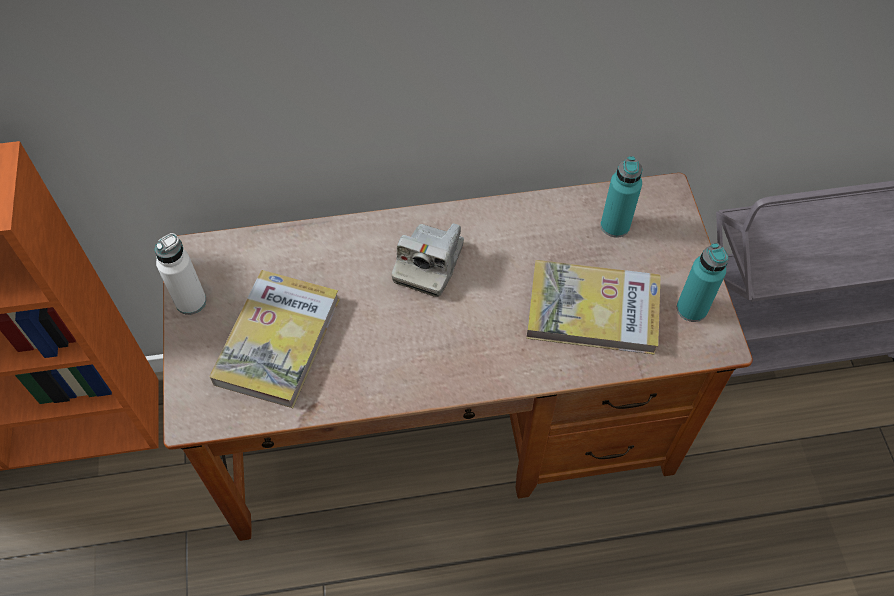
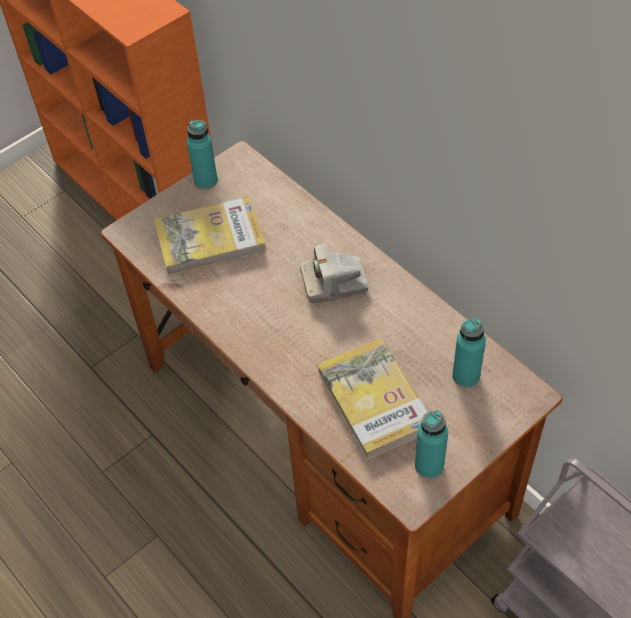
camera: 60 degrees right, 5 degrees down
white bottle [155,233,206,315] -> turquoise bottle [187,120,218,190]

